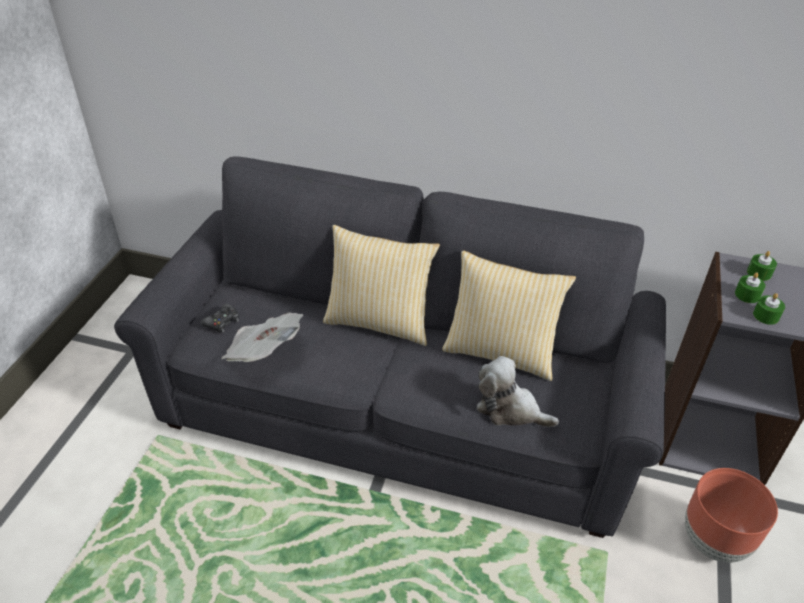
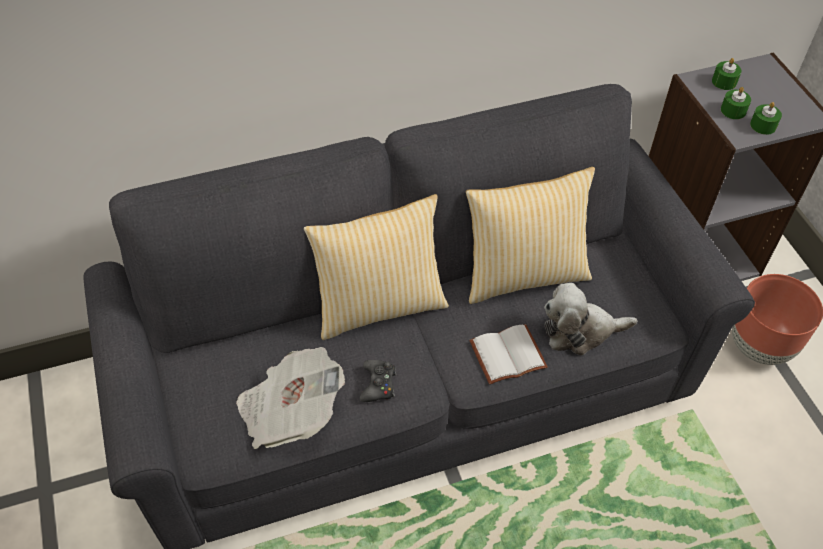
camera: 35 degrees left, 10 degrees up
black game controller [200,304,239,333] -> black game controller moved to [360,360,397,402]
none -> white book [469,324,548,385]

